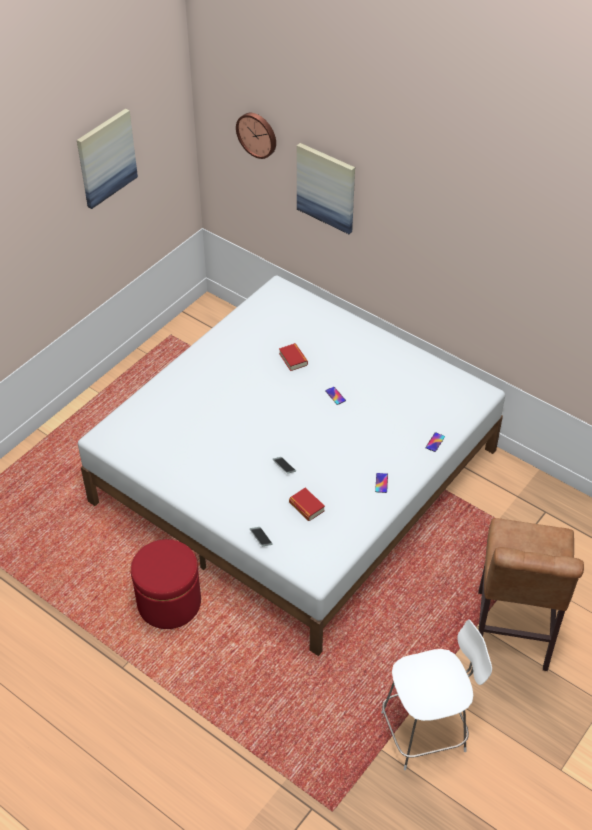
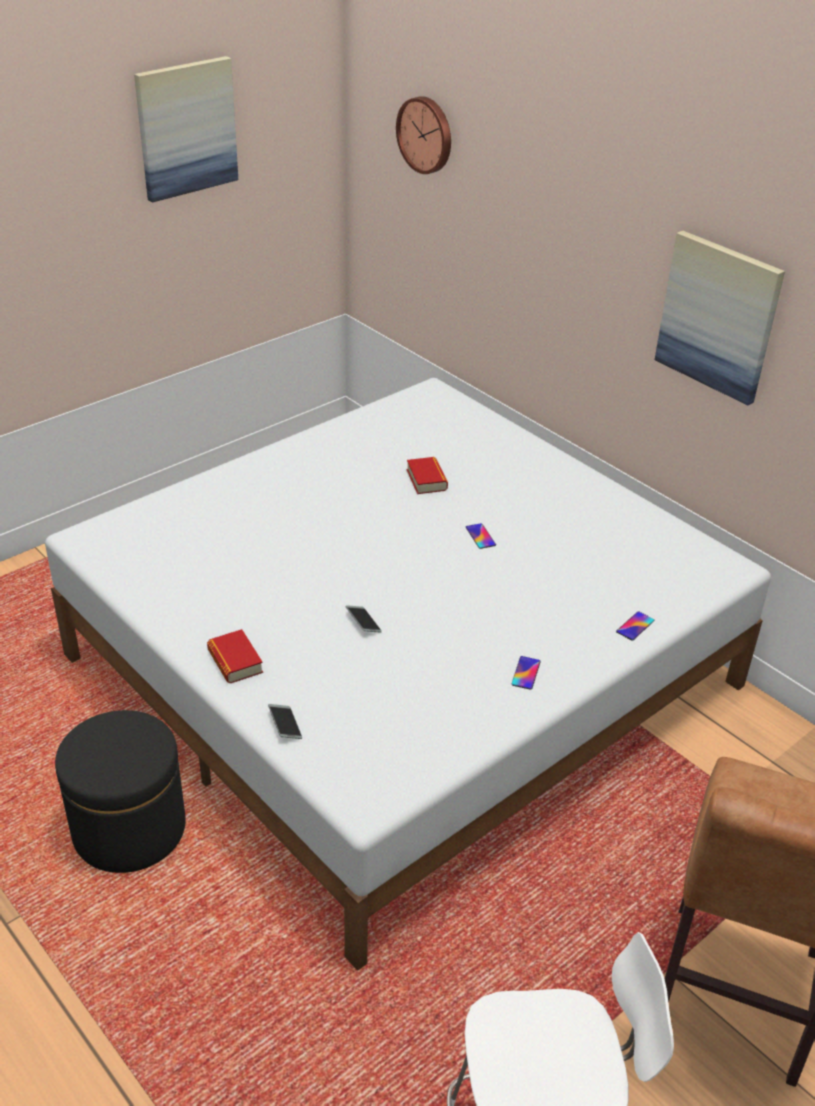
camera: 10 degrees right, 10 degrees down
red ottoman [131,539,201,629] -> black ottoman [55,710,186,873]
book [289,488,325,521] -> book moved to [207,629,263,683]
picture [297,143,355,234] -> picture moved to [655,231,785,405]

